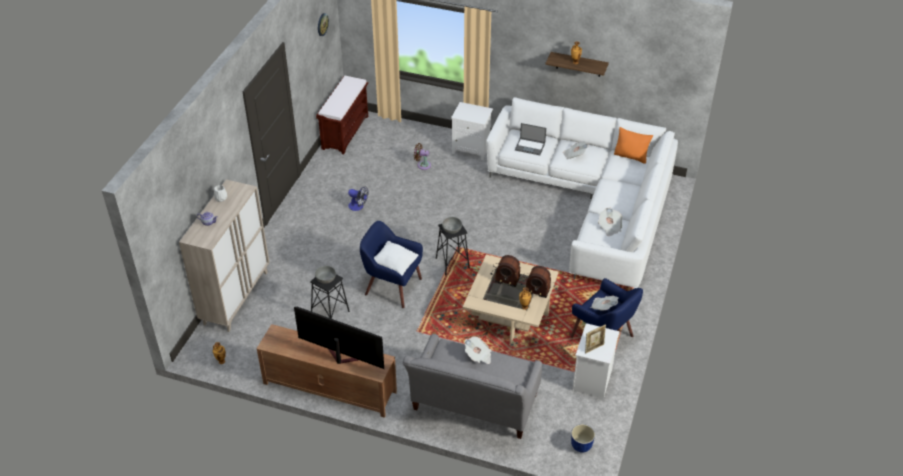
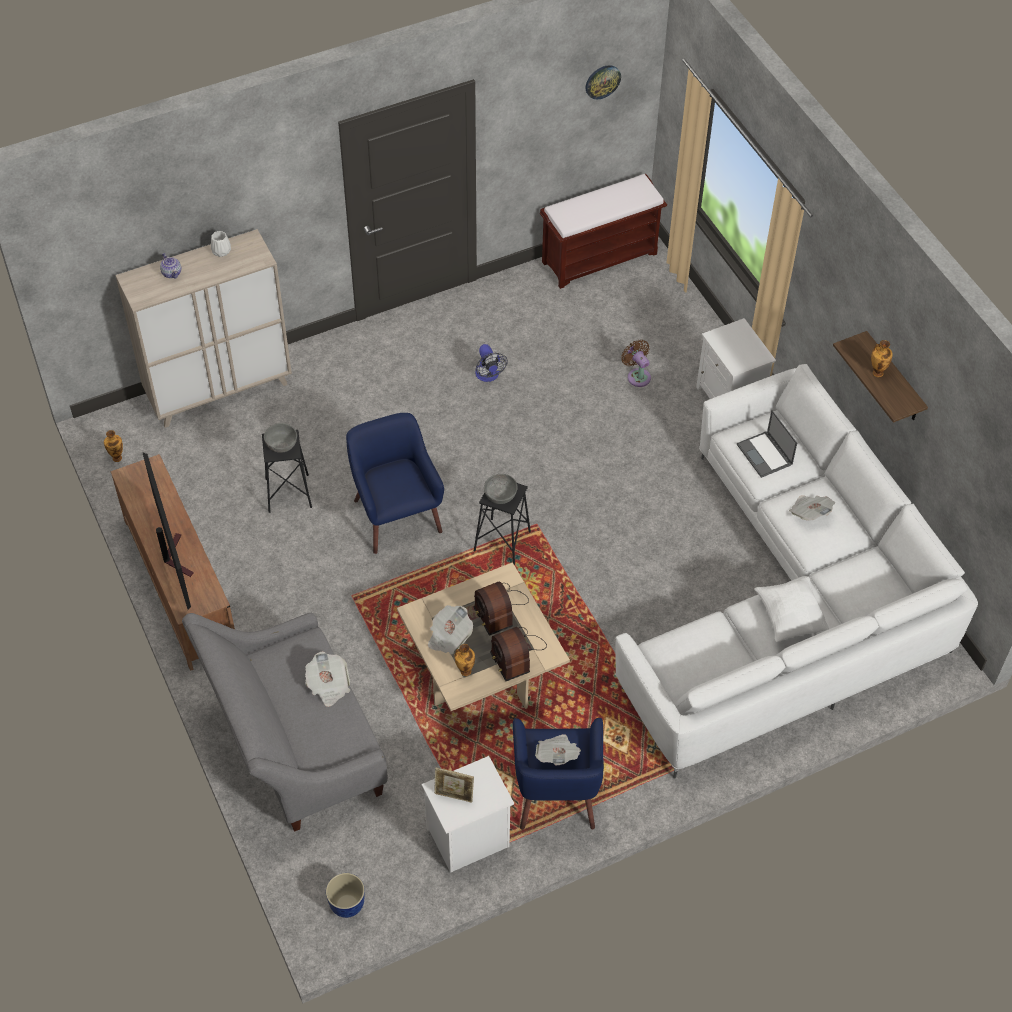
camera: 45 degrees right, 10 degrees up
white pillow [374,241,419,276] -> white pillow moved to [754,576,829,642]
newspaper [598,207,622,236] -> newspaper moved to [428,605,473,655]
orange pillow [614,127,653,164] -> none

